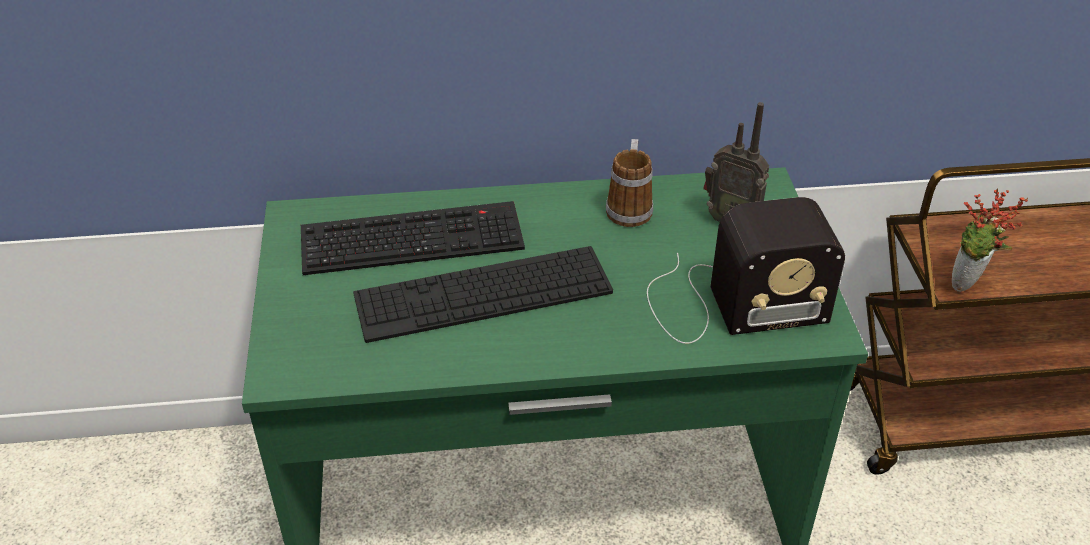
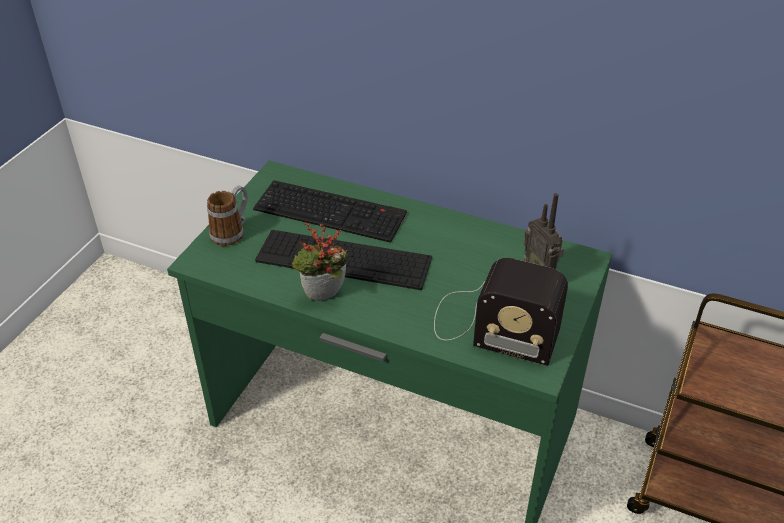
camera: 30 degrees right, 0 degrees up
mug [606,139,653,227] -> mug moved to [207,186,248,246]
potted plant [952,189,1028,292] -> potted plant moved to [292,223,347,301]

